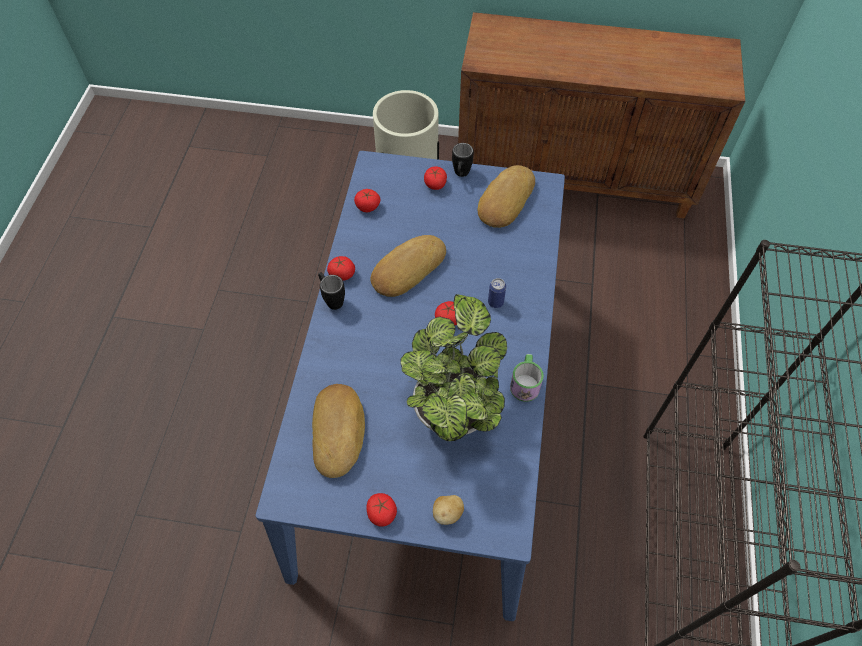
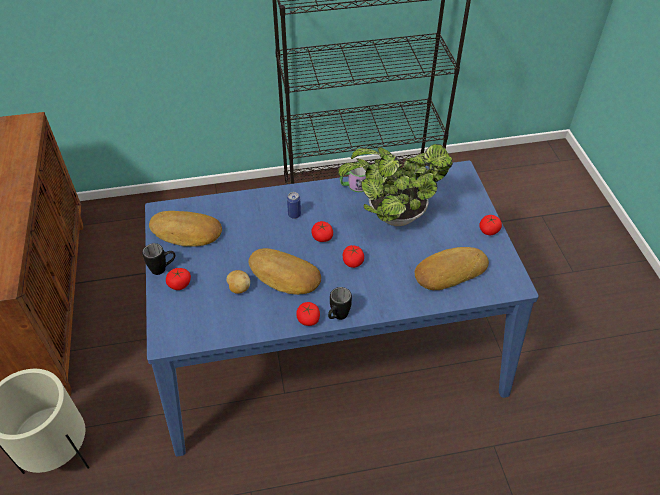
camera: 110 degrees left, 10 degrees down
tomato [354,189,381,212] -> tomato moved to [343,245,364,268]
potato [433,495,464,525] -> potato moved to [226,270,250,294]

